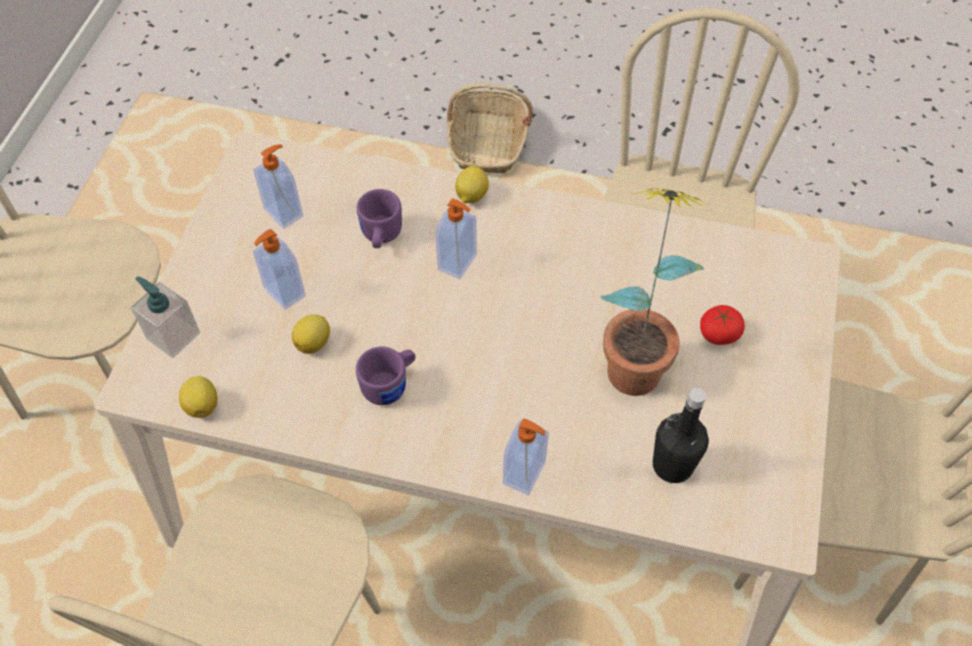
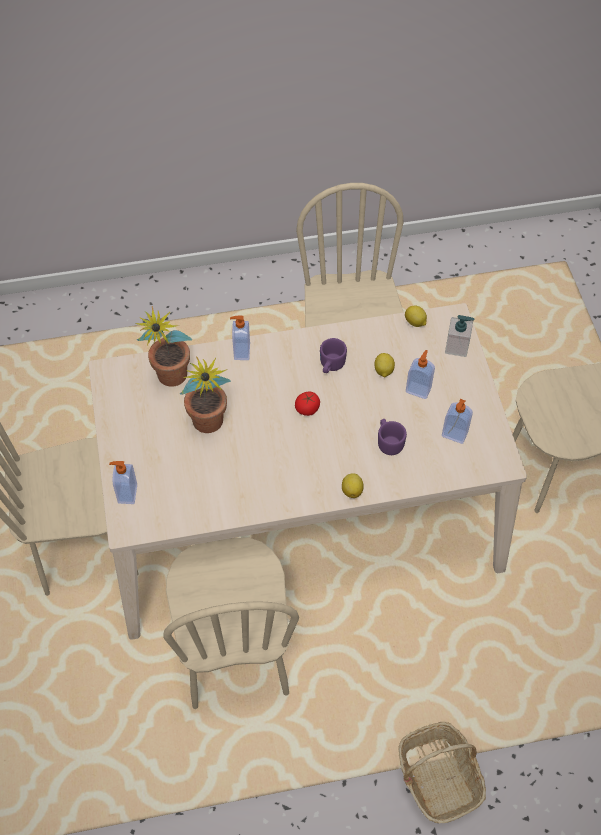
camera: 155 degrees right, 0 degrees up
soap dispenser [435,198,477,279] -> soap dispenser moved to [109,461,137,504]
black bottle [653,388,709,483] -> potted plant [135,306,192,387]
tomato [700,305,745,345] -> tomato moved to [295,392,320,416]

